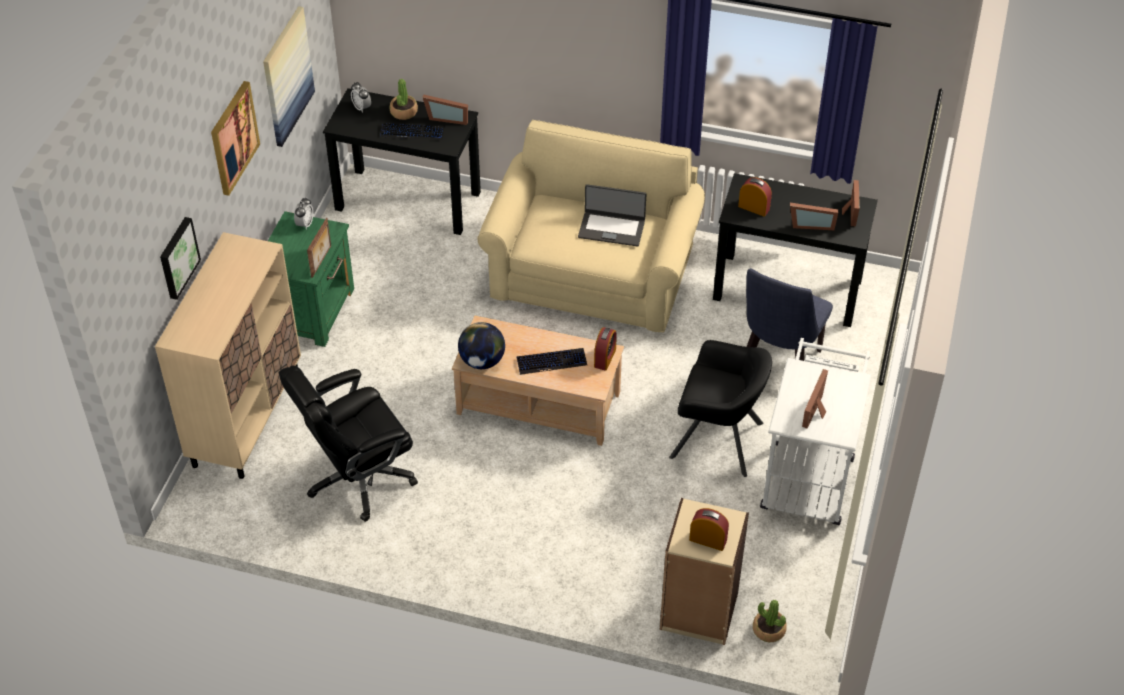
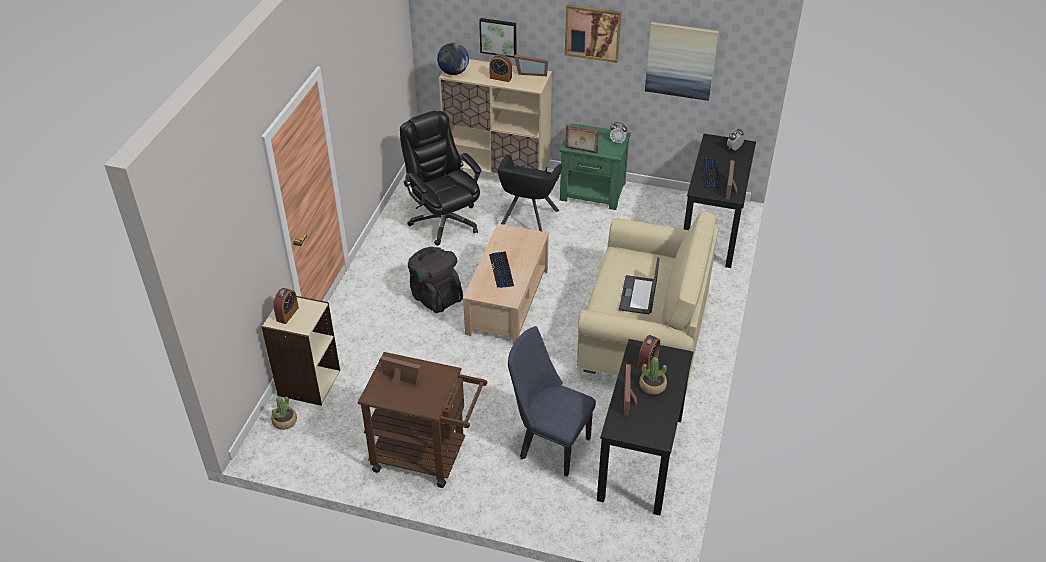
camera: 90 degrees right, 5 degrees down
potted plant [389,79,418,120] -> potted plant moved to [639,357,667,395]
globe [458,322,505,369] -> globe moved to [437,43,469,75]
alarm clock [594,327,617,371] -> alarm clock moved to [489,54,512,82]
black armchair [669,340,772,477] -> black armchair moved to [497,154,563,232]
white cart [760,338,871,525] -> brown cart [358,352,487,488]
picture frame [842,180,860,226] -> picture frame moved to [514,55,548,76]
none -> black backpack [408,247,463,313]

